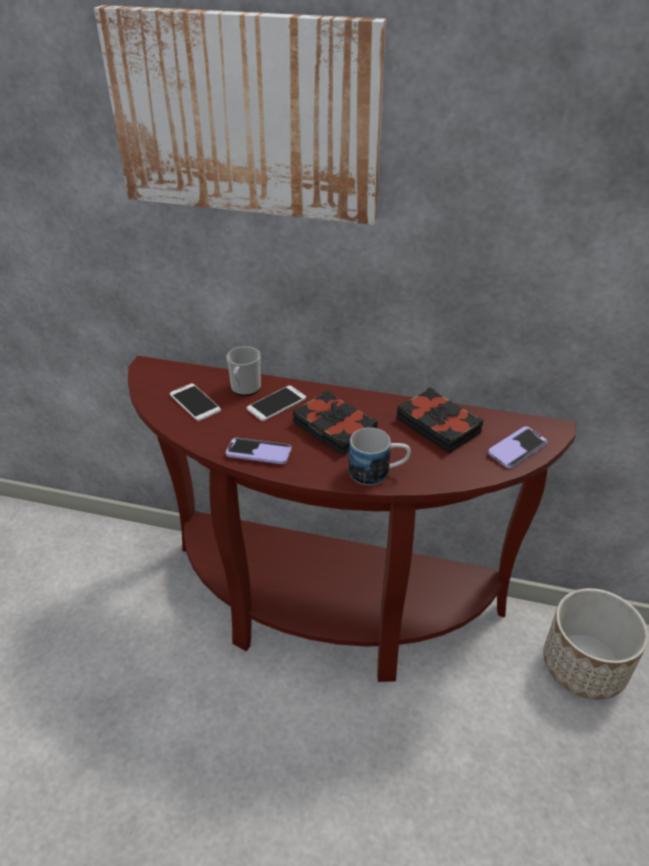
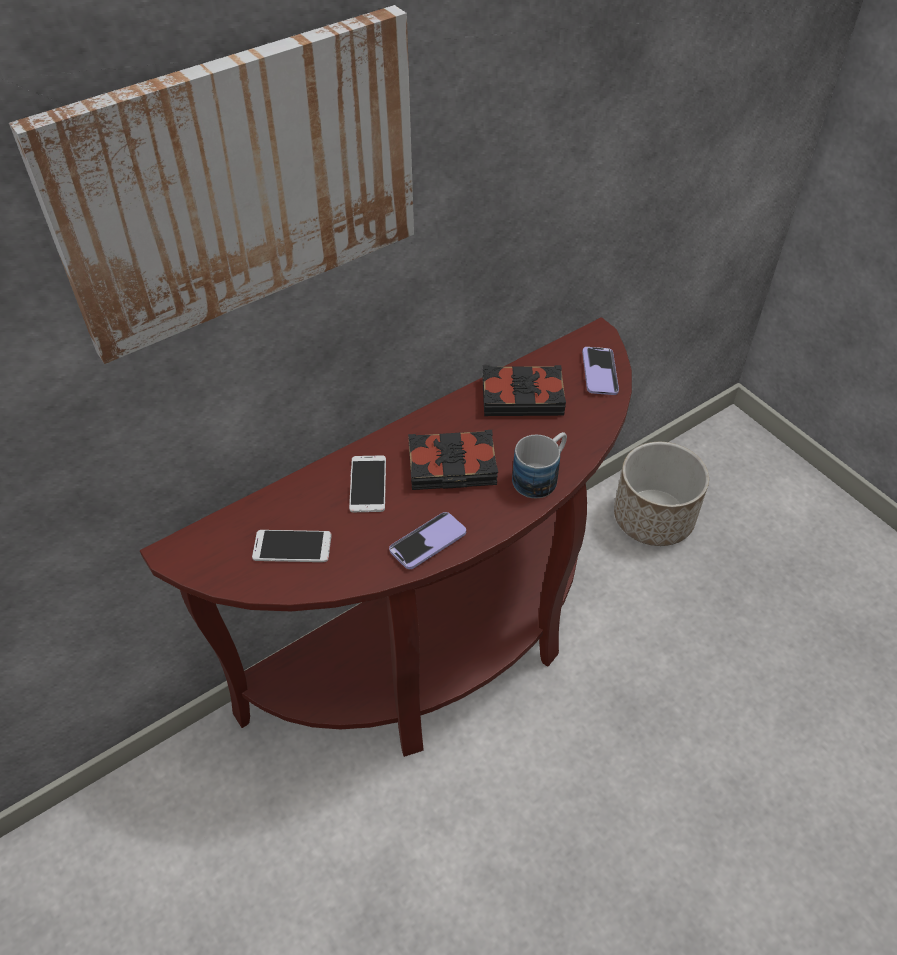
camera: 50 degrees left, 10 degrees up
mug [227,346,261,396] -> none

